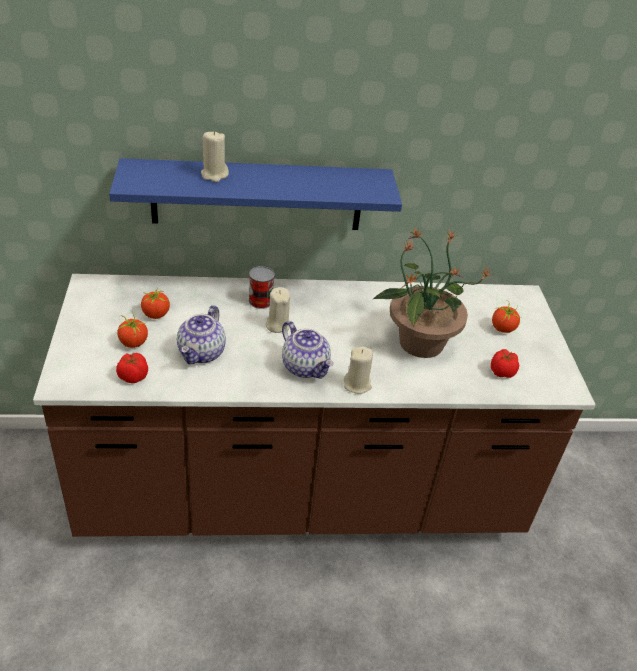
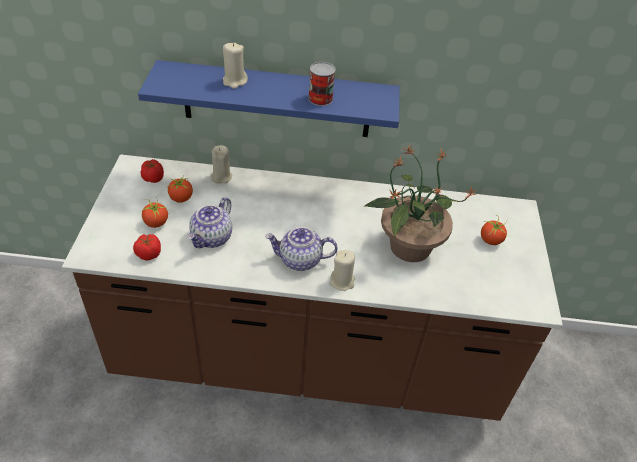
camera: 10 degrees right, 5 degrees up
can [249,266,275,309] -> can moved to [308,62,336,106]
beige candle [265,287,290,333] -> beige candle moved to [211,145,232,184]
teapot [282,321,333,379] -> teapot turned 120 degrees clockwise [265,227,338,271]
tomato [491,349,519,378] -> tomato moved to [141,159,164,183]

